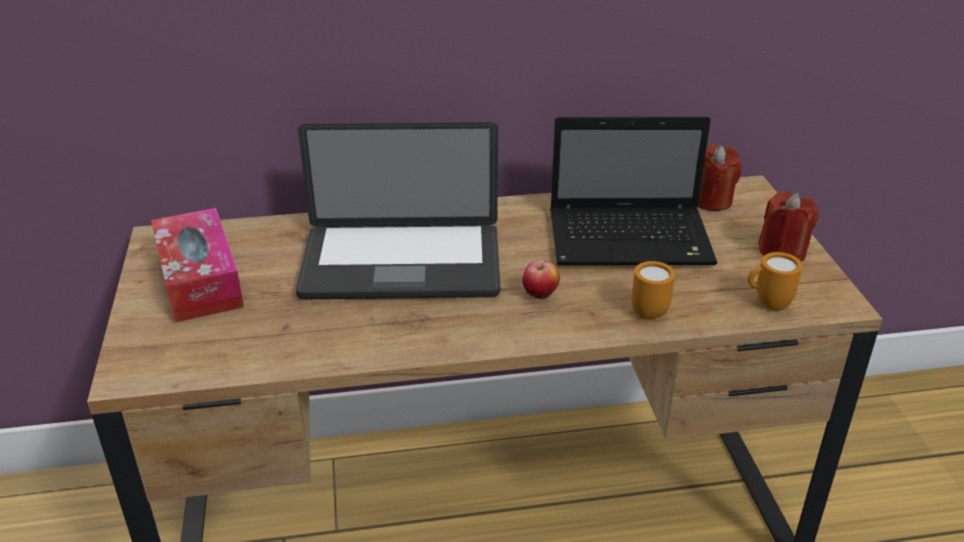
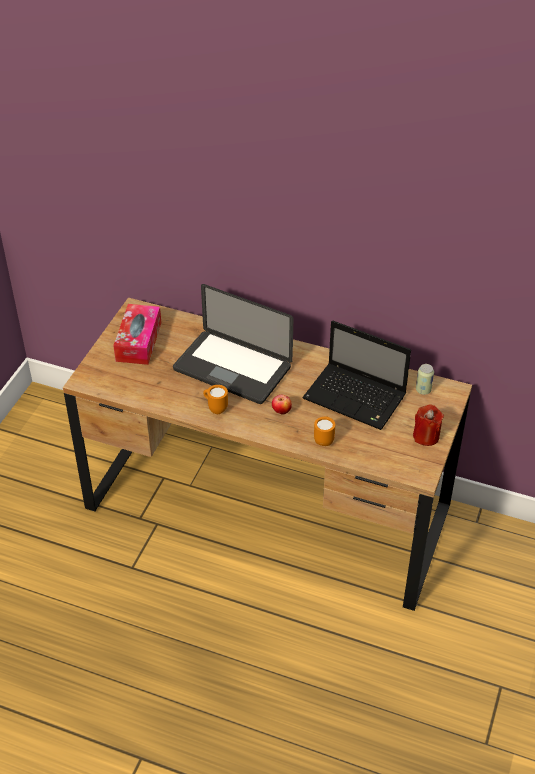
camera: 30 degrees right, 10 degrees up
red candle [697,145,742,211] -> can [416,364,434,395]
orange mug [747,252,803,310] -> orange mug moved to [203,385,228,414]

